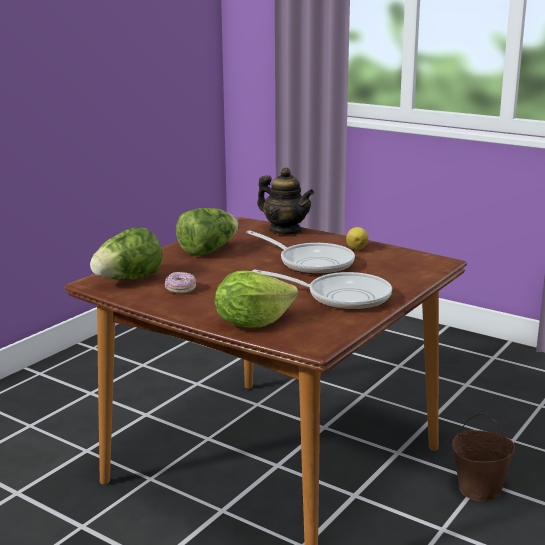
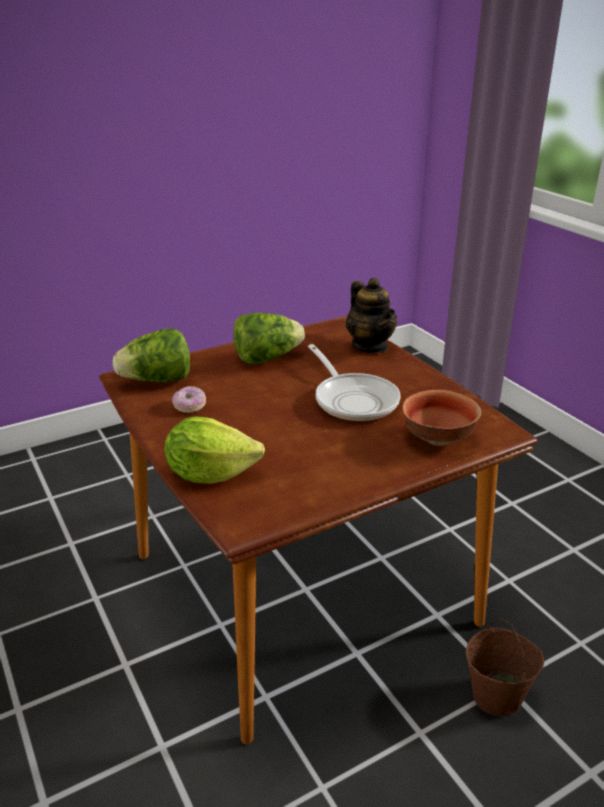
camera: 25 degrees right, 10 degrees up
frying pan [252,270,392,310] -> none
lemon [346,227,368,250] -> none
none -> bowl [402,390,482,446]

